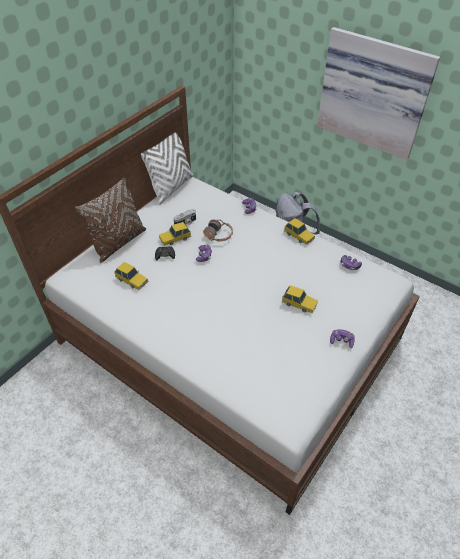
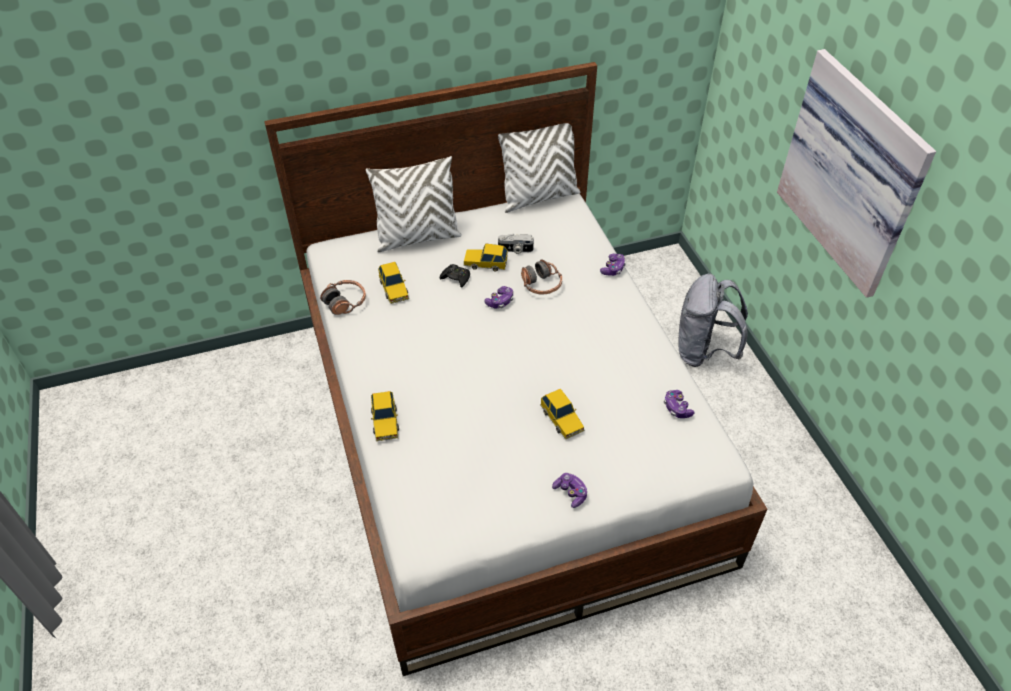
camera: 35 degrees right, 0 degrees up
brown pillow [75,177,146,263] -> white pillow [366,156,462,252]
toy car [284,218,315,245] -> toy car moved to [371,391,399,441]
none -> headphones [320,280,366,315]

